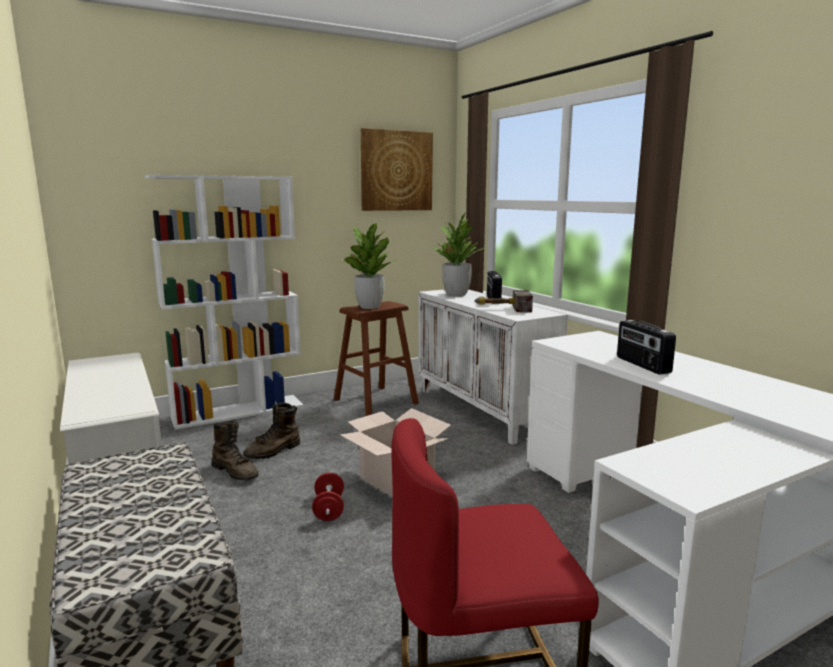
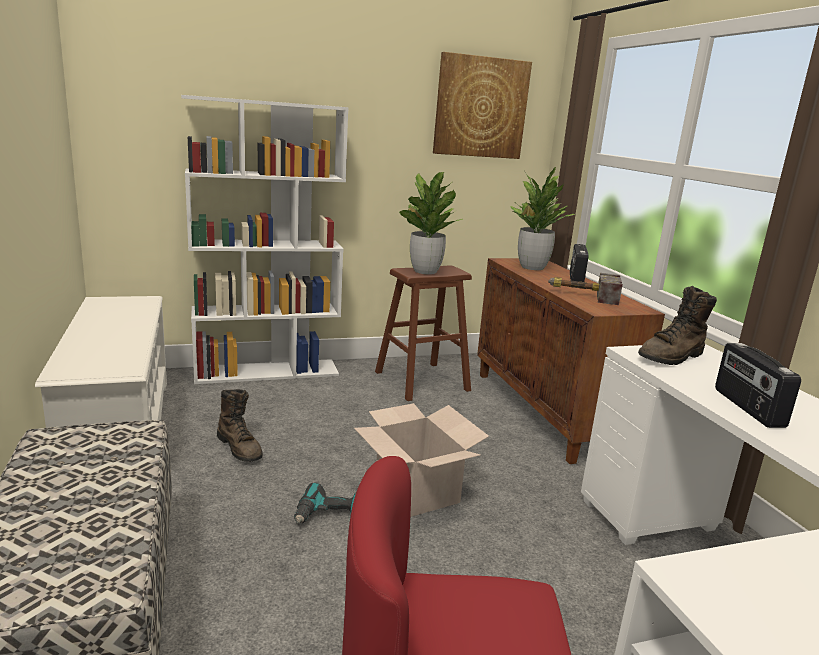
camera: 10 degrees right, 5 degrees up
brown boot [243,402,300,459] -> brown boot moved to [638,286,717,365]
red dumbbell [312,473,344,521] -> power drill [294,482,356,524]
white cabinet [418,289,568,445] -> brown cabinet [477,258,665,464]

